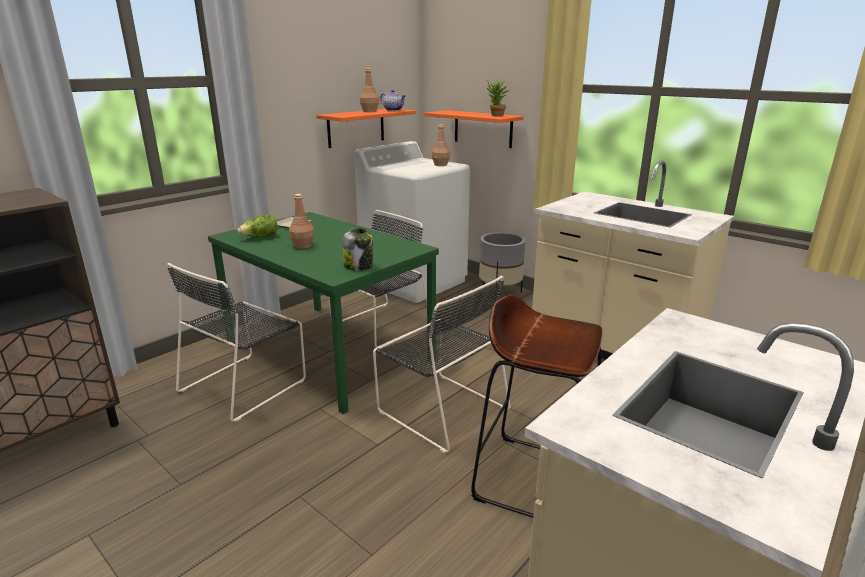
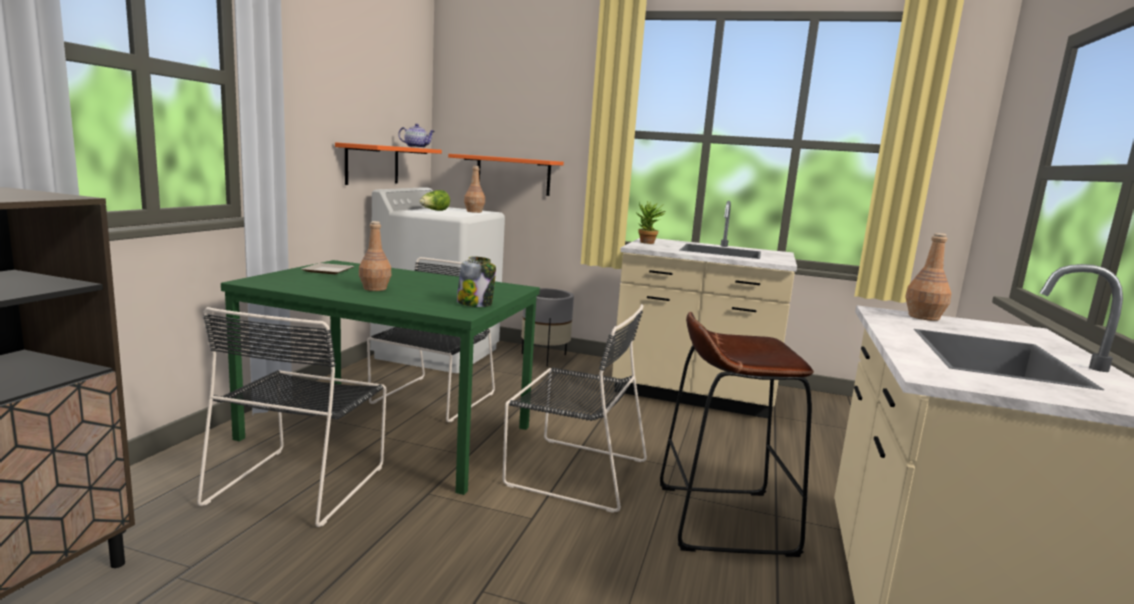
camera: 25 degrees left, 10 degrees down
lettuce [237,214,278,237] -> lettuce moved to [419,190,450,211]
brown bottle [360,68,379,112] -> brown bottle moved to [905,233,952,321]
potted plant [487,80,511,117] -> potted plant moved to [636,201,666,244]

